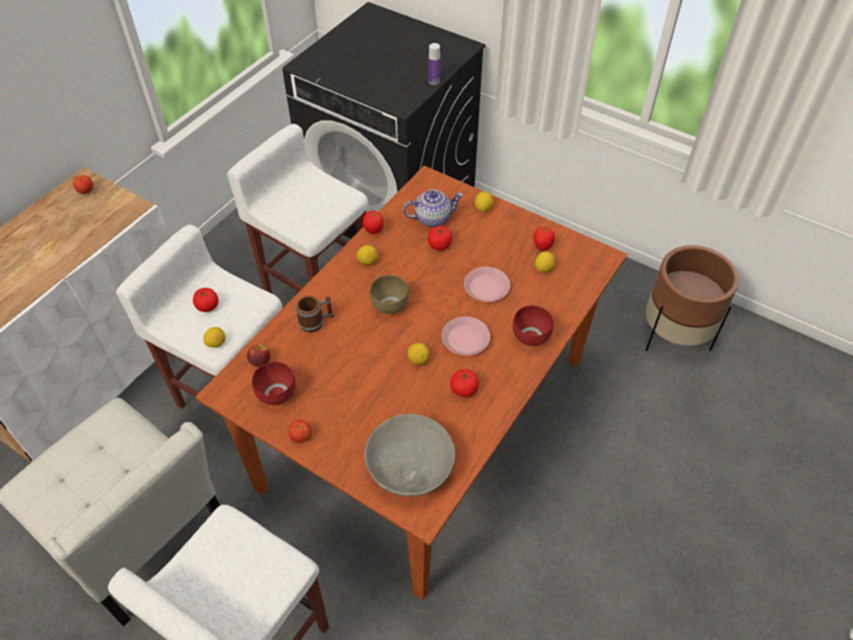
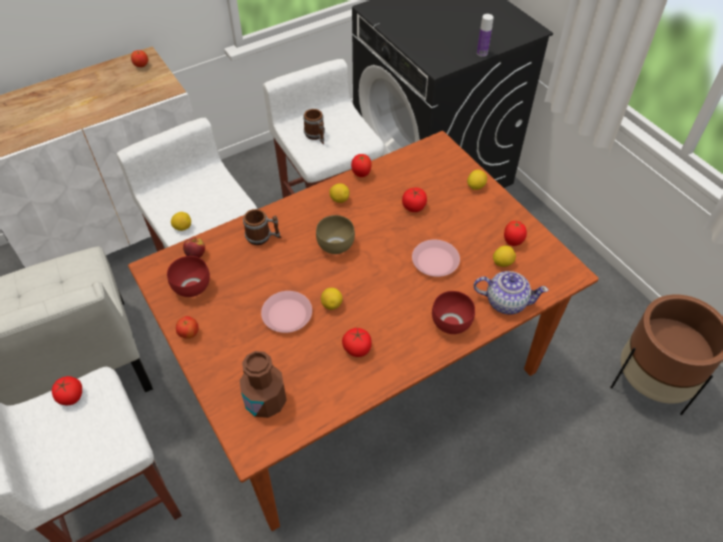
camera: 25 degrees right, 0 degrees up
tomato [193,288,219,312] -> tomato moved to [52,376,82,405]
grey bowl [365,414,455,497] -> brown bottle [239,351,287,418]
teapot [403,190,463,227] -> teapot moved to [474,271,549,315]
pink plate [442,316,491,356] -> pink plate moved to [261,291,312,333]
none -> mug [303,109,325,145]

